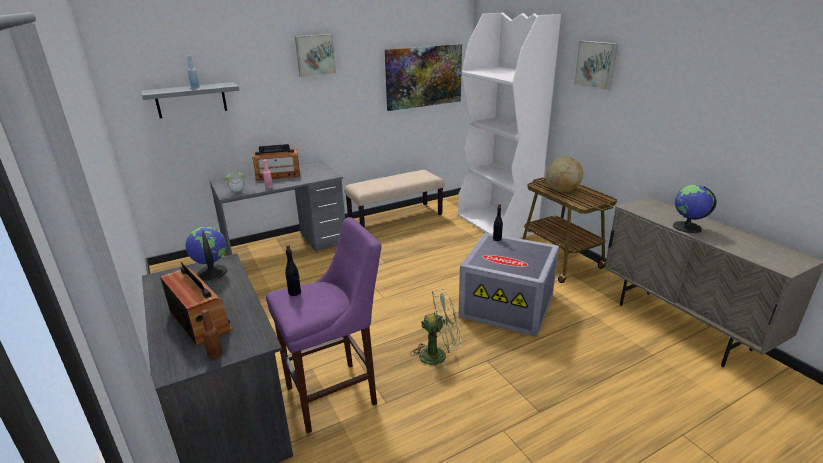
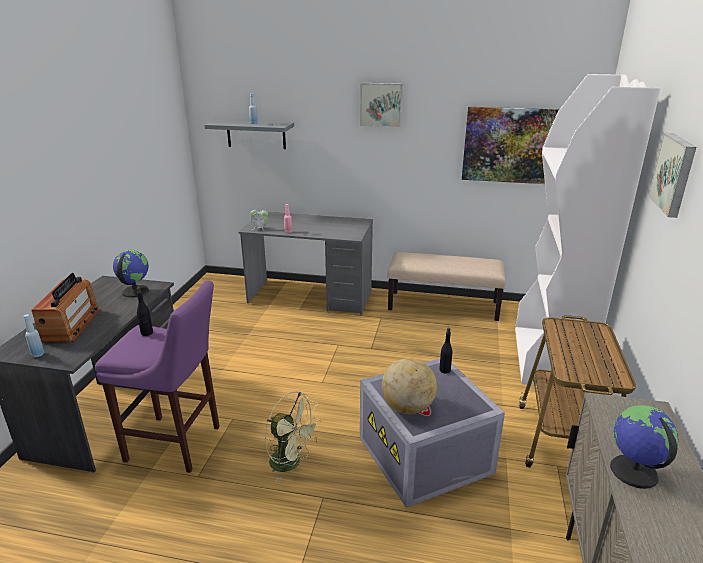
camera: 40 degrees right, 0 degrees up
brown bottle [201,309,223,359] -> blue bottle [23,314,44,357]
radio [252,144,300,180] -> none
globe [546,156,583,192] -> globe moved to [382,358,437,414]

